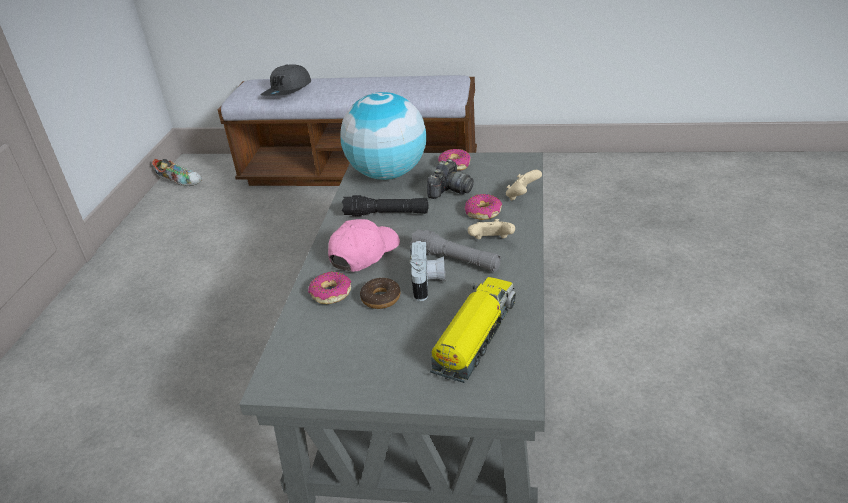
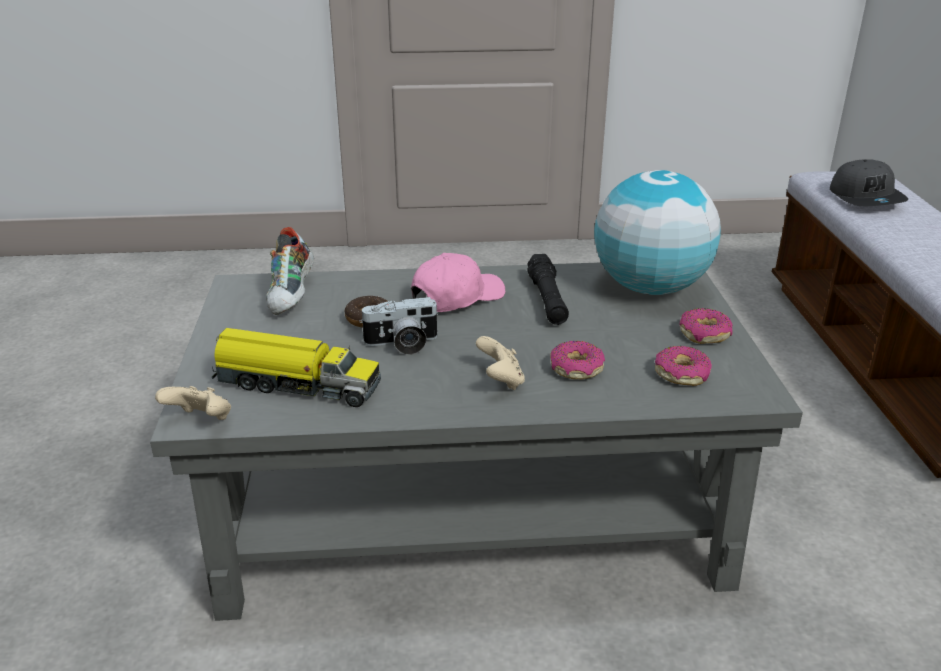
camera: 75 degrees right, 5 degrees down
shoe [152,159,202,186] -> shoe moved to [266,227,314,315]
grey cap [260,64,311,96] -> grey cap turned 105 degrees counterclockwise [830,159,908,206]
donut [308,272,351,304] -> donut moved to [655,346,712,386]
pink cap [328,219,400,272] -> pink cap turned 60 degrees counterclockwise [411,253,505,312]
grey flashlight [410,229,501,272] -> none
camera [427,159,474,199] -> none
beige game controller [506,170,542,201] -> beige game controller moved to [155,386,231,420]

